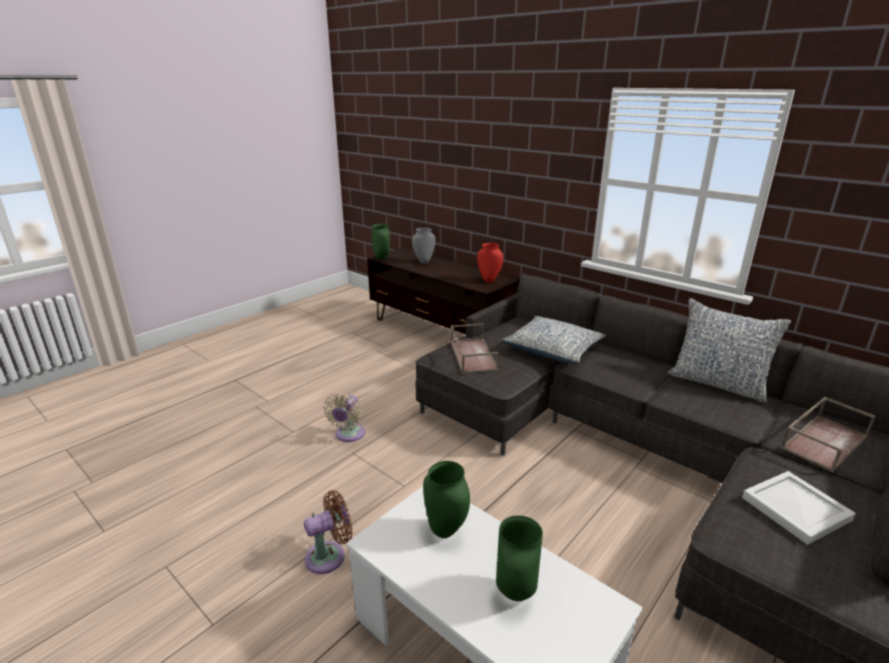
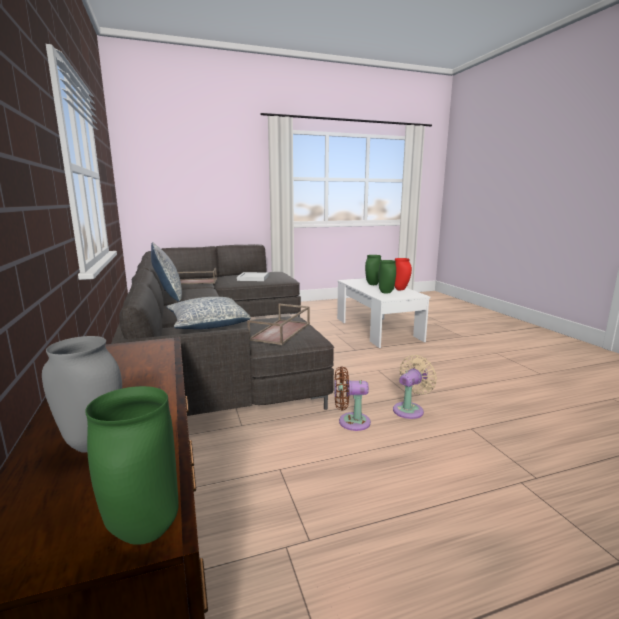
camera: 150 degrees left, 10 degrees down
brown fan [304,490,353,574] -> brown fan moved to [334,366,371,431]
red vase [477,243,503,283] -> red vase moved to [394,258,412,290]

